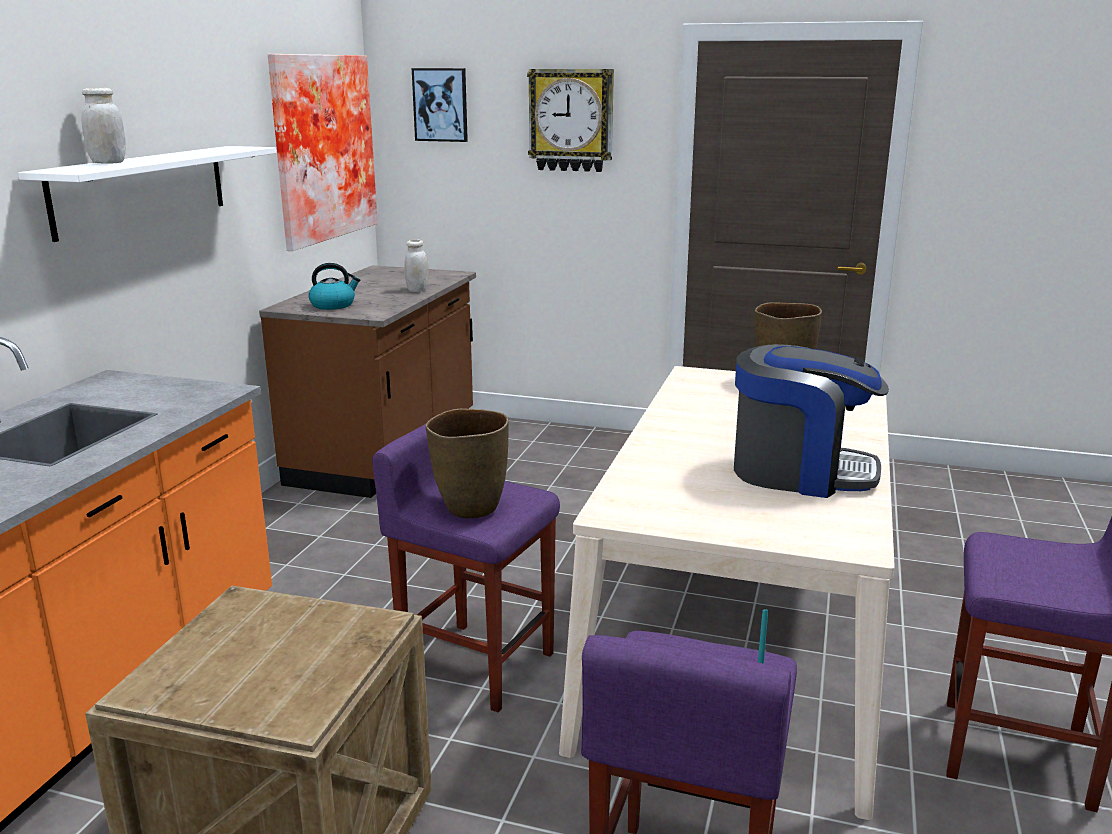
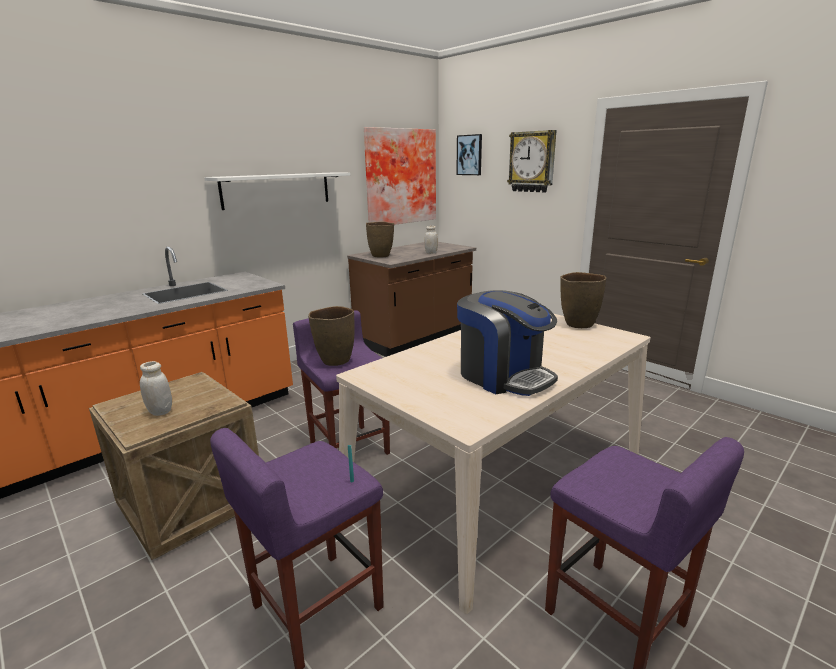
camera: 30 degrees right, 0 degrees up
white jar [81,88,126,164] -> white jar moved to [140,361,172,416]
kettle [309,263,360,310] -> brown vase [366,222,394,258]

